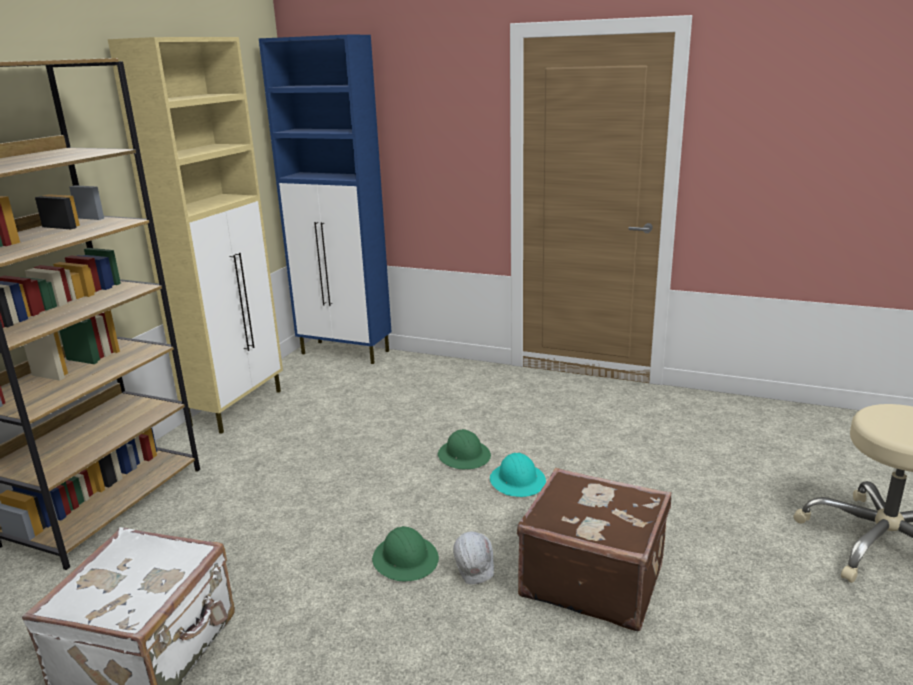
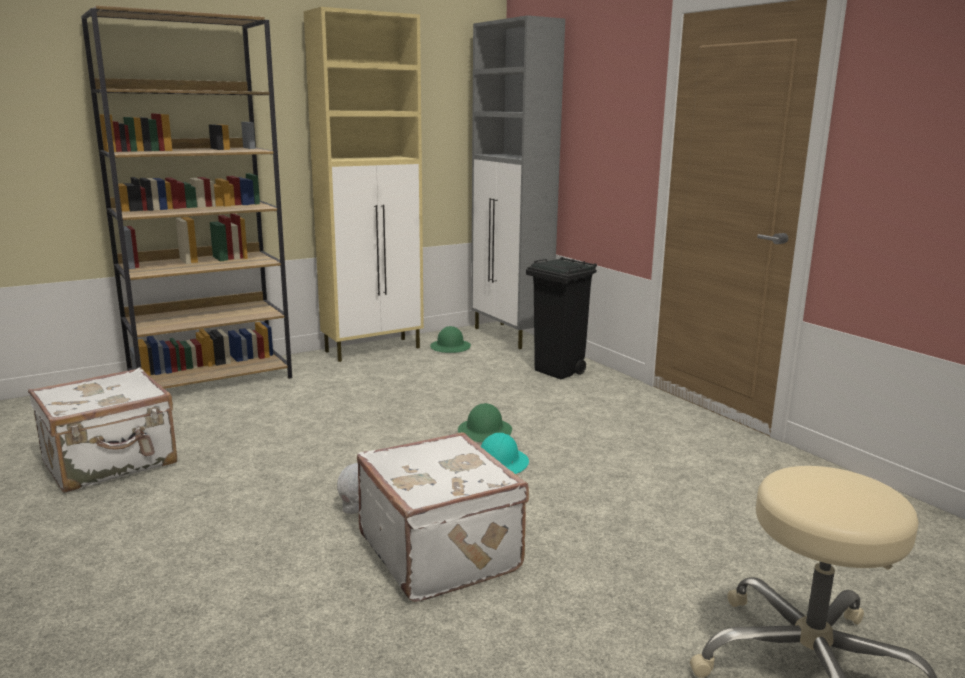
camera: 35 degrees right, 5 degrees down
blue cabinet [259,35,392,364] -> grey cabinet [471,15,565,349]
green hard hat [372,526,439,581] -> green hard hat moved to [430,326,471,353]
brown suitcase [517,468,671,631] -> white suitcase [357,432,529,602]
none -> black trash can [526,257,597,380]

